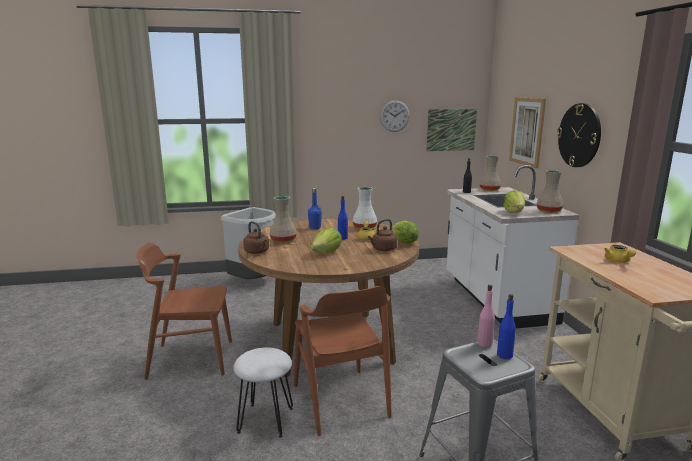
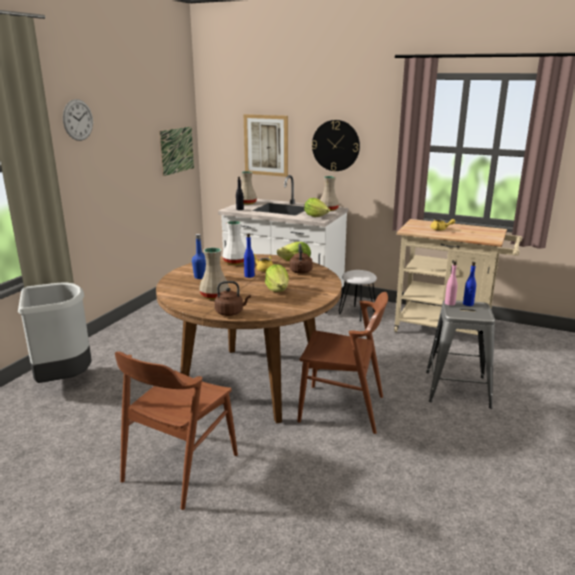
camera: 55 degrees left, 5 degrees up
white stool [233,347,293,438] -> white stool moved to [339,270,377,321]
wall clock [380,100,410,132] -> wall clock moved to [63,99,93,141]

